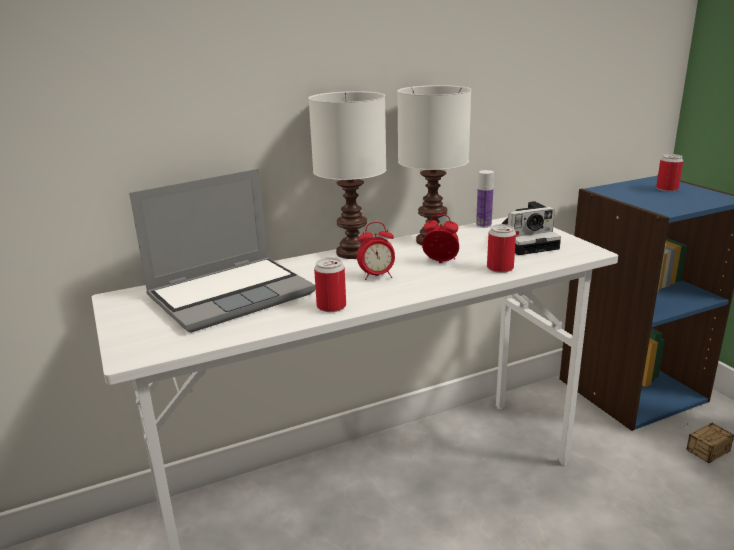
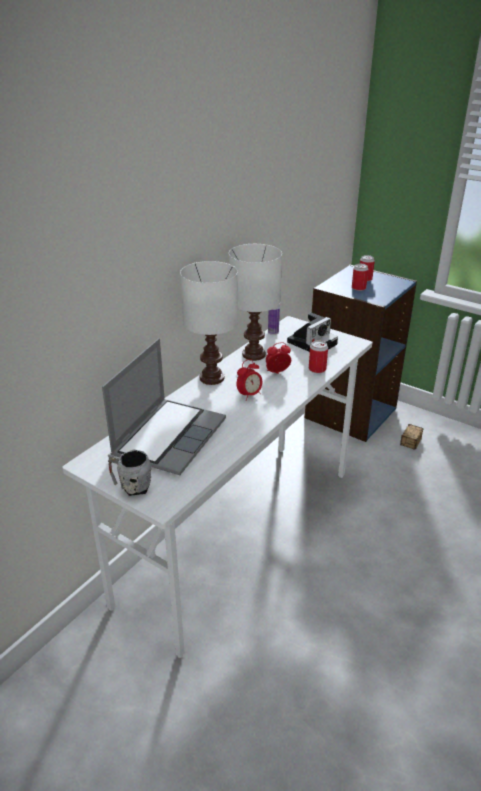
camera: 30 degrees left, 10 degrees up
can [314,257,346,312] -> can moved to [352,264,368,291]
none -> grey mug [108,449,152,496]

